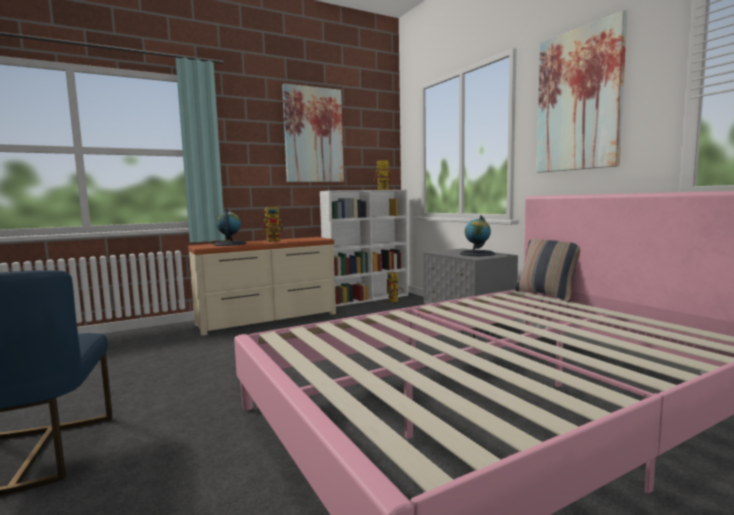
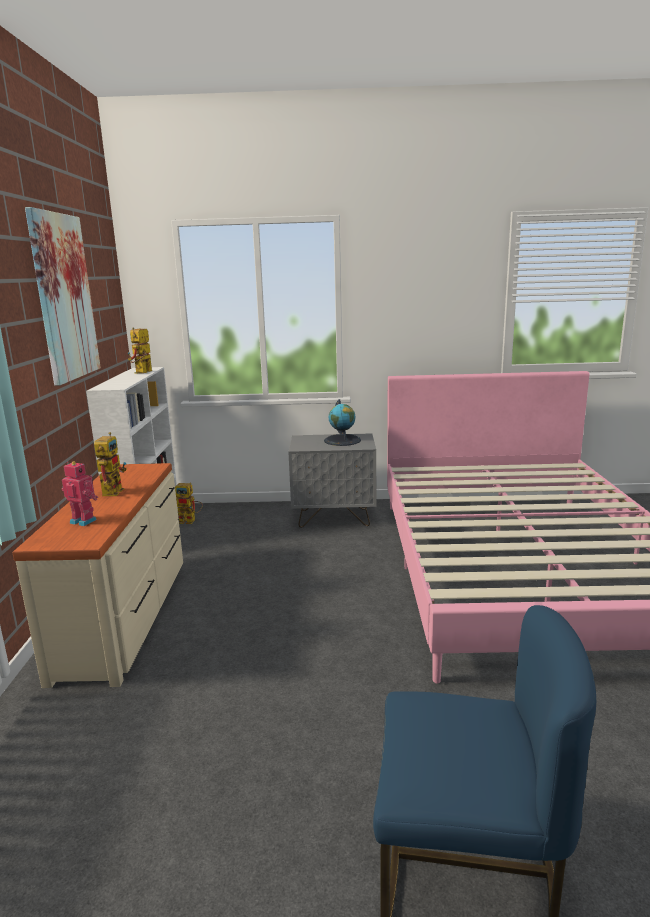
camera: 60 degrees left, 10 degrees up
globe [213,209,247,246] -> toy robot [62,461,98,526]
pillow [515,239,580,302] -> none
picture [537,10,627,173] -> none

